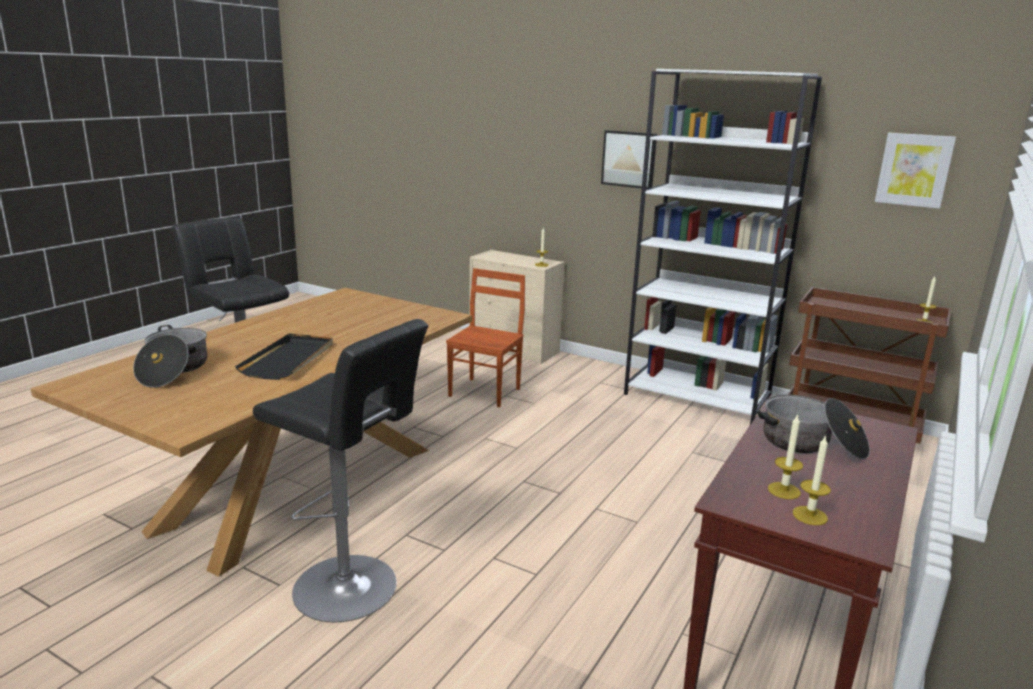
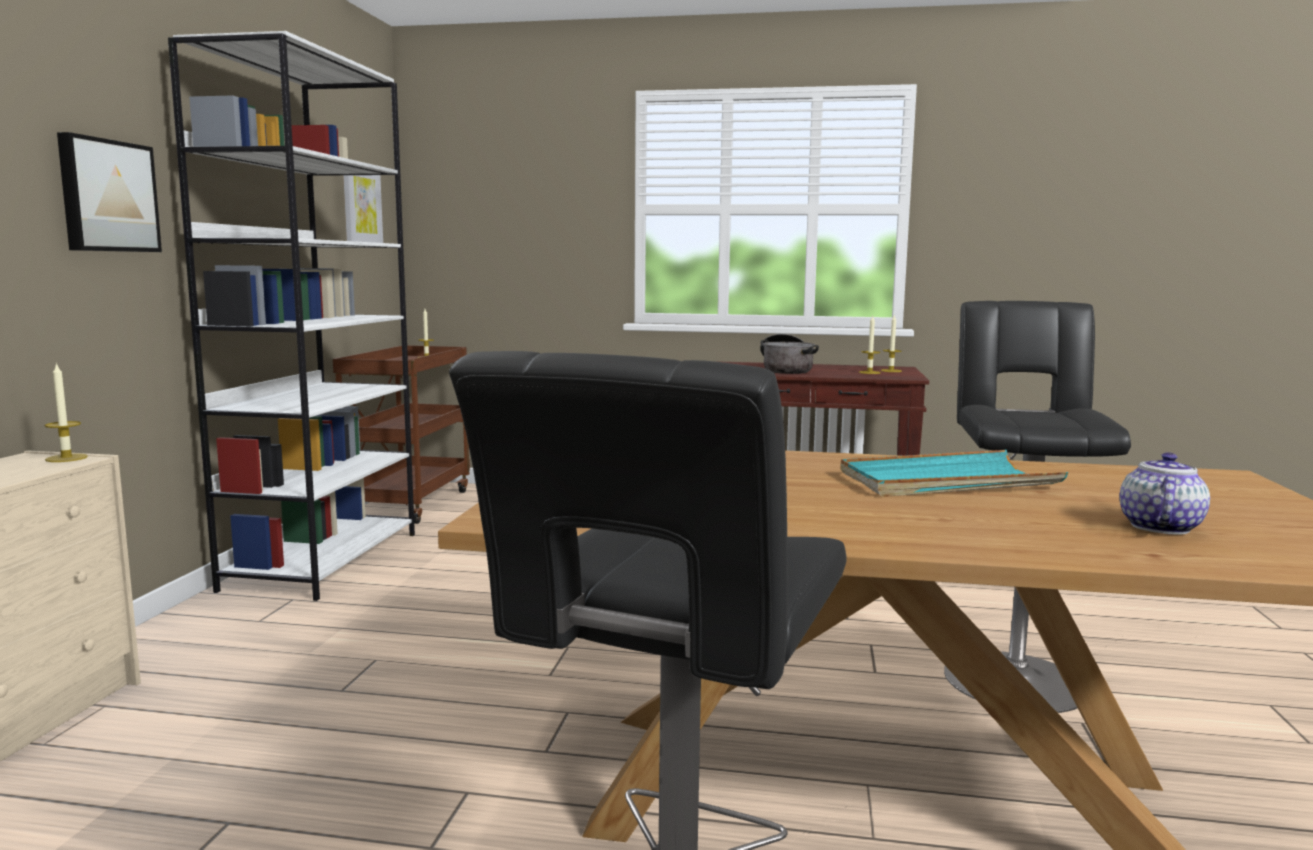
camera: 110 degrees left, 10 degrees down
cooking pot [133,325,207,388] -> teapot [1119,452,1210,535]
black tray [235,333,333,380] -> turquoise tray [840,450,1069,497]
brown chair [446,268,525,407] -> none

